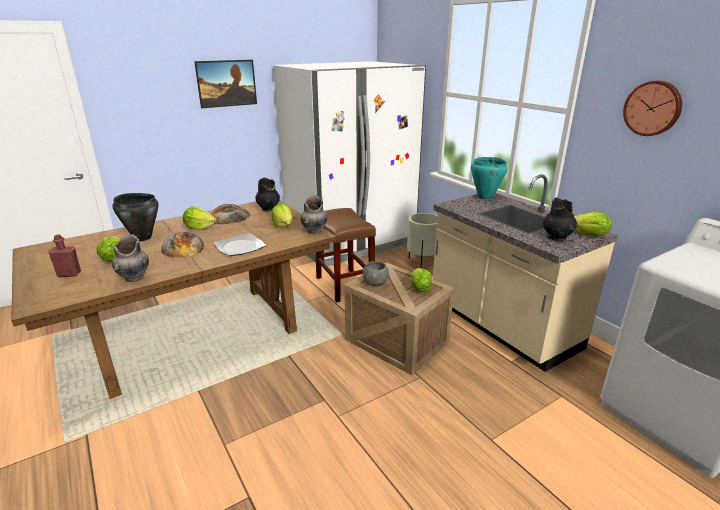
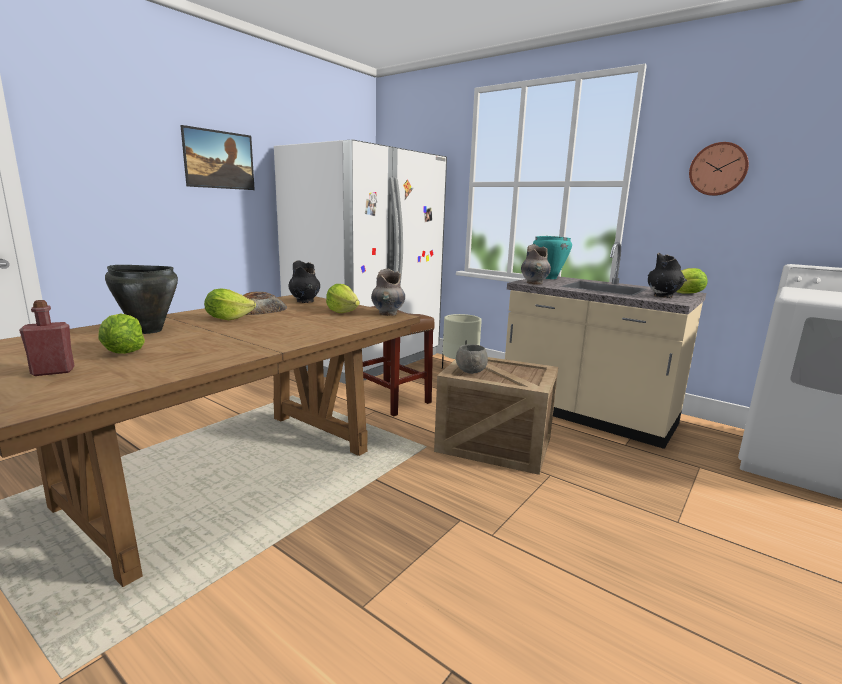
camera: 20 degrees left, 10 degrees down
grey vase [112,234,149,282] -> grey vase moved to [521,244,551,284]
bread [161,232,204,258] -> none
plate [214,233,266,256] -> none
lettuce [410,268,432,292] -> none

